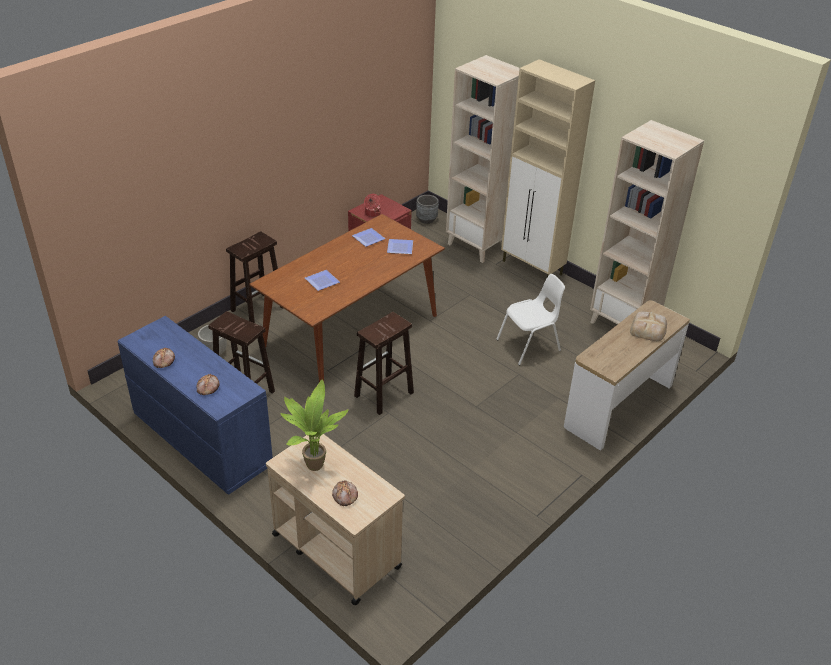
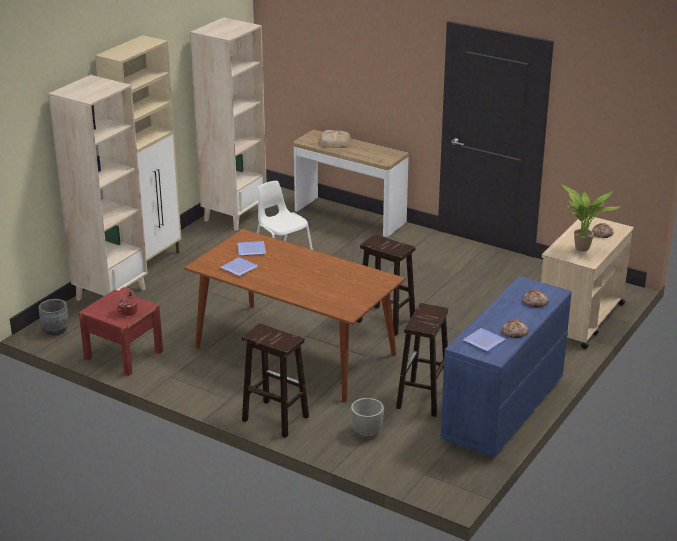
camera: 100 degrees left, 10 degrees down
plate [305,270,340,291] -> plate moved to [463,328,505,351]

